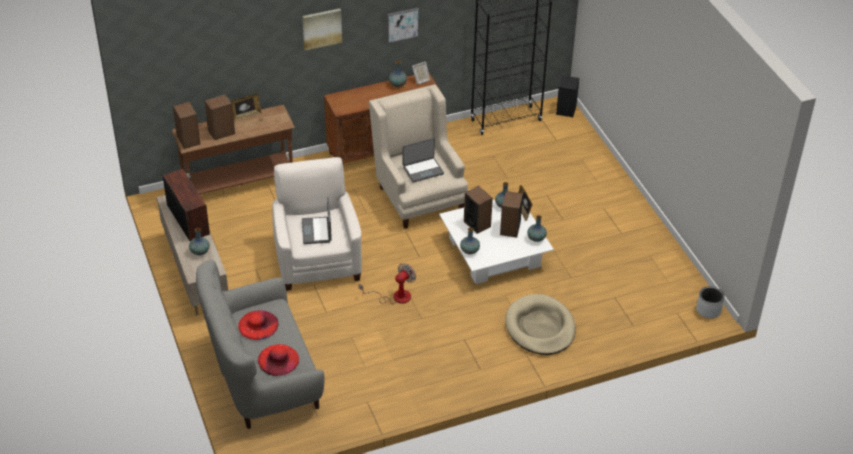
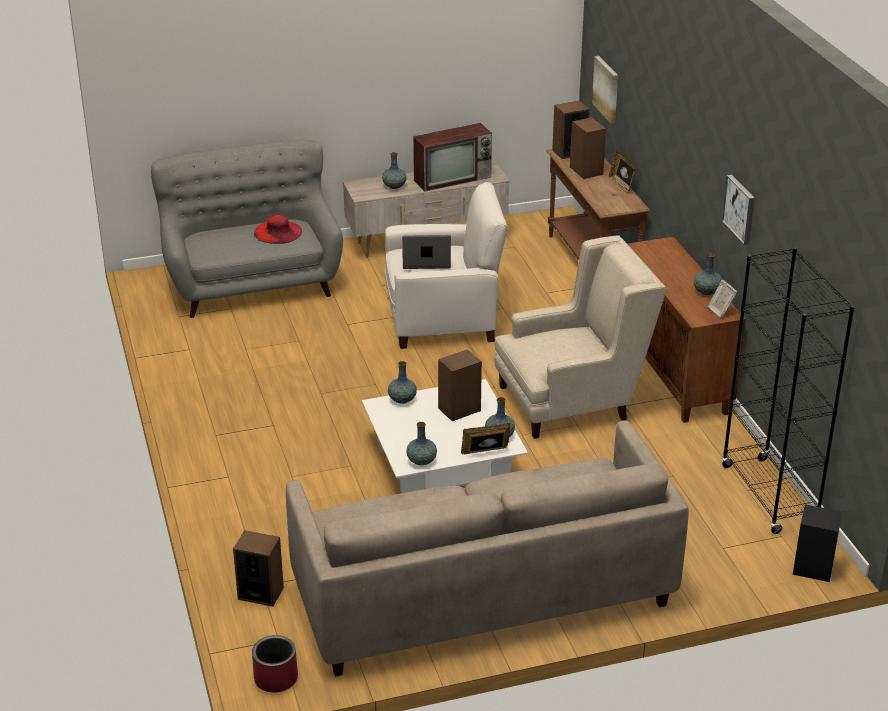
camera: 95 degrees right, 10 degrees down
red hat [258,344,299,376] -> none
picture [302,8,342,50] -> picture moved to [592,56,618,124]
fan [359,263,416,304] -> none
laptop [403,138,444,183] -> none
speaker [500,191,523,238] -> speaker moved to [233,530,284,607]
beige dog bed [505,294,576,355] -> none
grey planter [696,286,724,319] -> red planter [252,635,298,693]
none -> beige sofa [286,421,689,677]

